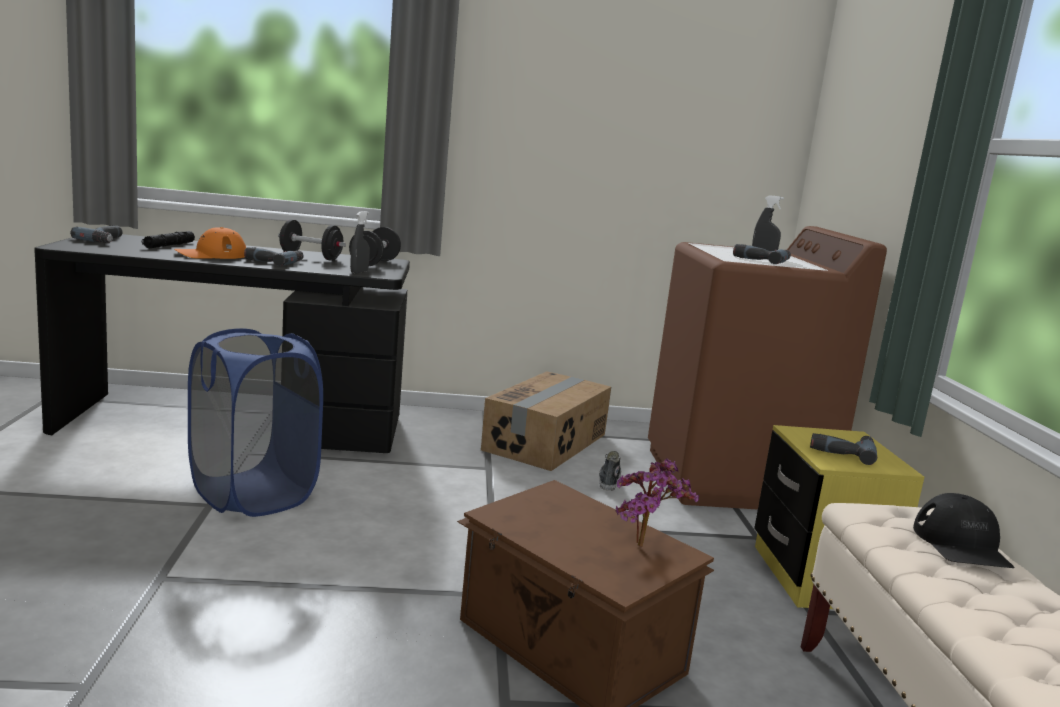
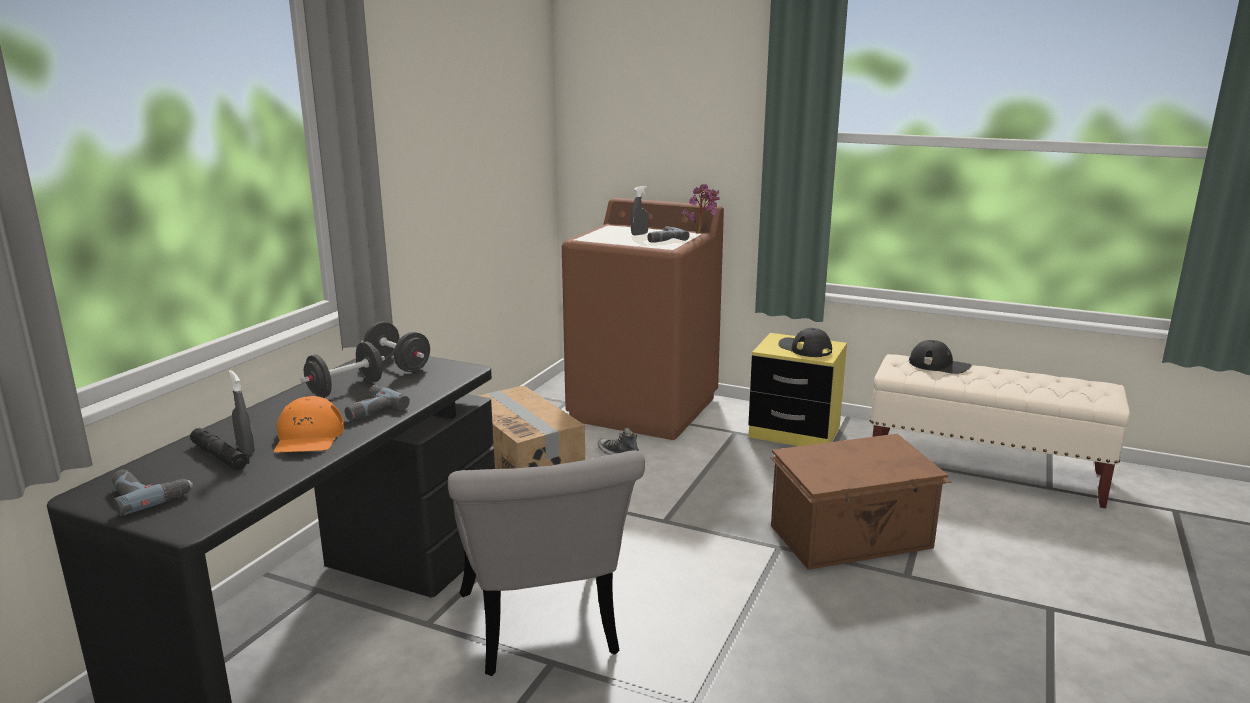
camera: 60 degrees left, 5 degrees up
blue laundry basket [188,328,323,517] -> grey chair [448,450,645,676]
grey spray bottle [350,211,370,274] -> grey spray bottle moved to [228,370,255,455]
potted plant [616,458,699,547] -> potted plant moved to [681,184,720,234]
power drill [810,433,877,465] -> black cap [778,328,832,357]

